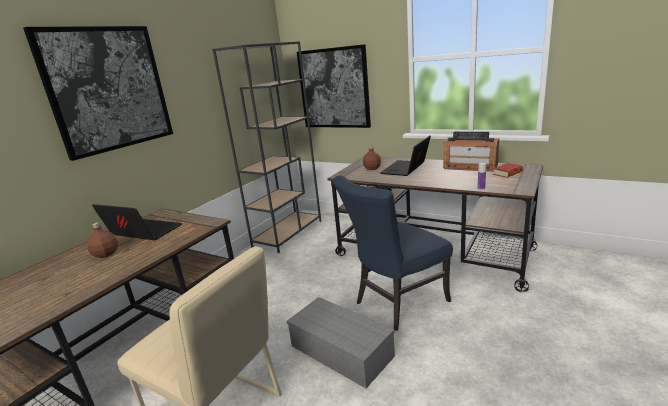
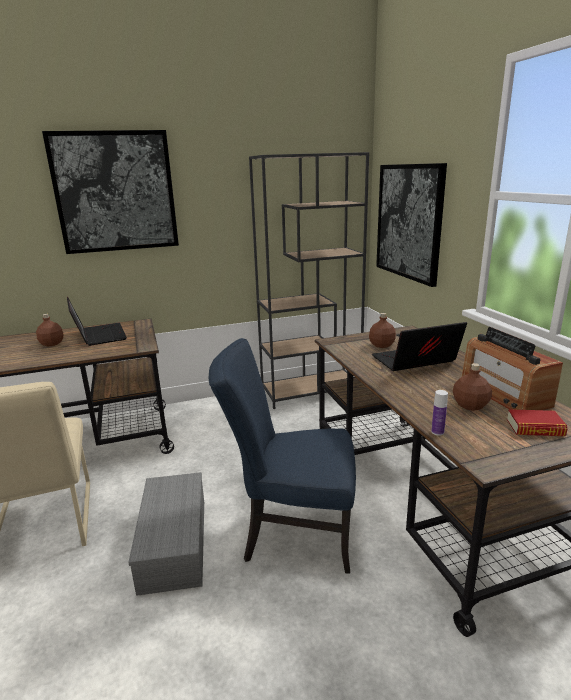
camera: 40 degrees right, 0 degrees up
none -> brown bottle [453,363,492,411]

